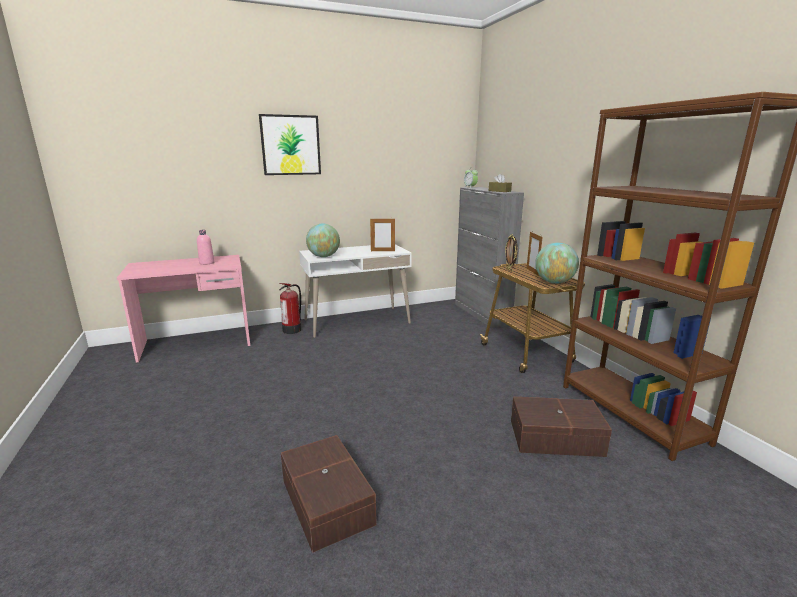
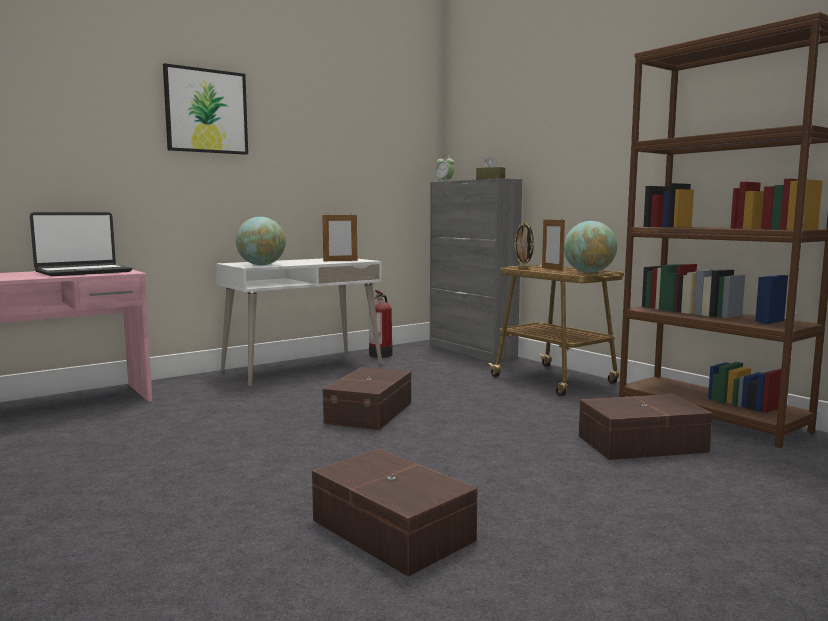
camera: 15 degrees left, 10 degrees down
pink bottle [197,230,215,265] -> laptop [30,212,132,276]
fire extinguisher [279,283,301,334] -> fire extinguisher moved to [369,290,392,358]
none -> brown storage box [323,367,411,430]

